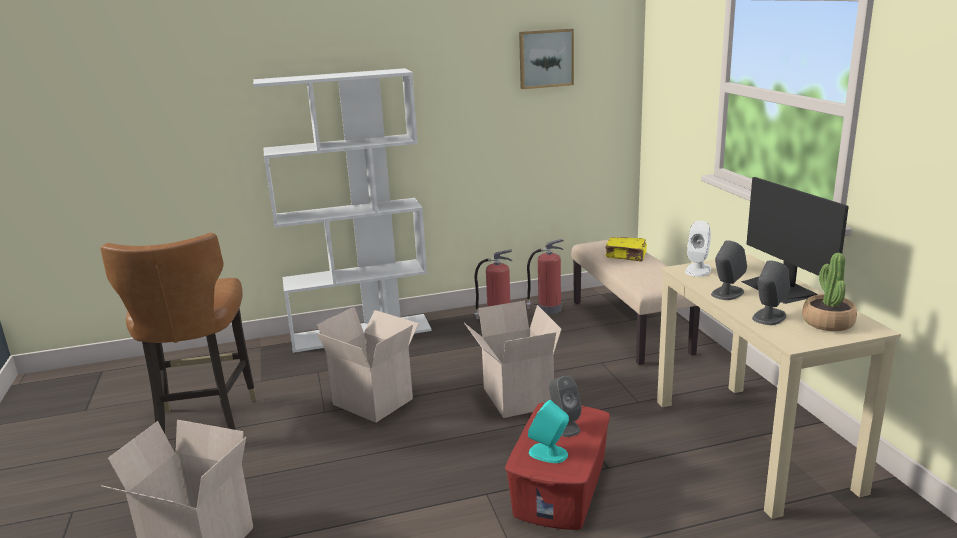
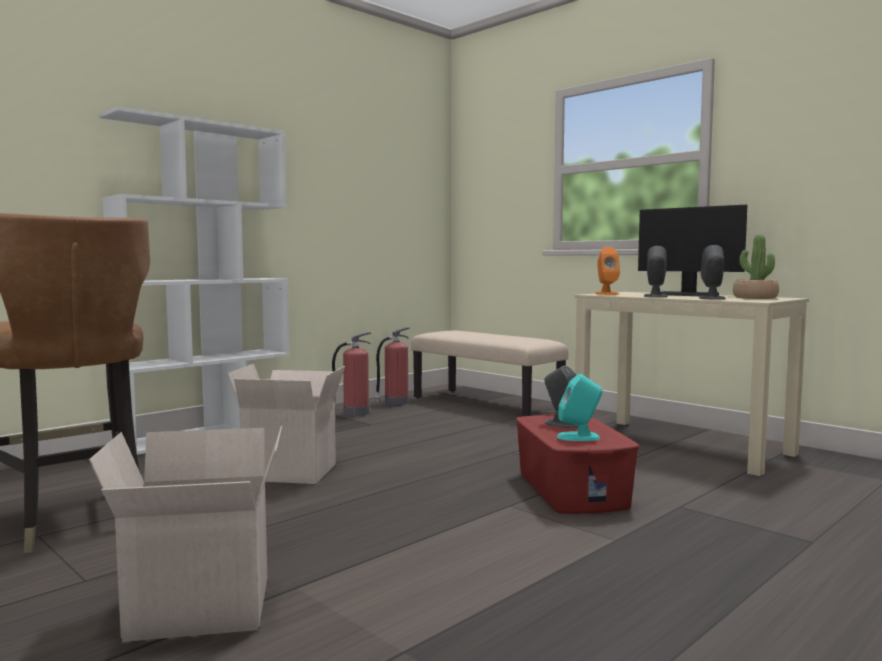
camera: 30 degrees left, 15 degrees down
cardboard box [464,300,562,418] -> none
picture [519,29,574,89] -> none
yellow book [605,237,647,261] -> none
white speaker [685,221,711,277] -> orange speaker [595,247,620,295]

